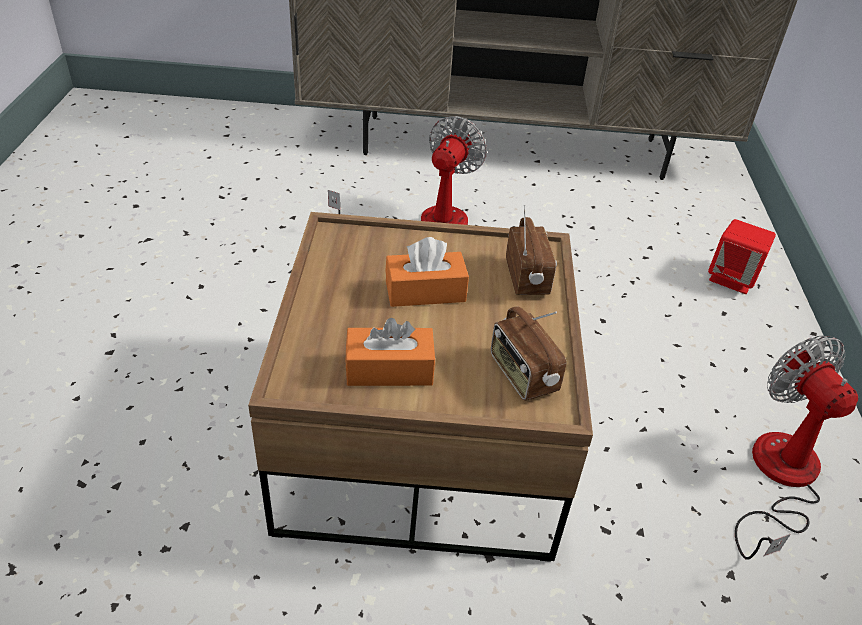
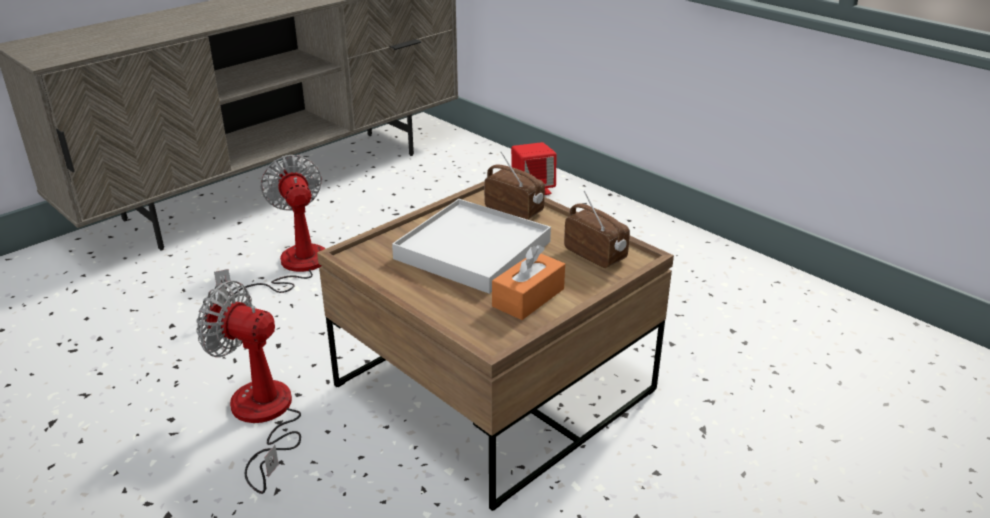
camera: 45 degrees left, 10 degrees down
orange tissue box [385,237,469,307] -> white tray [392,199,551,294]
radio [491,307,566,401] -> radio turned 150 degrees counterclockwise [564,191,630,268]
fan [735,336,858,560] -> fan moved to [196,281,301,494]

